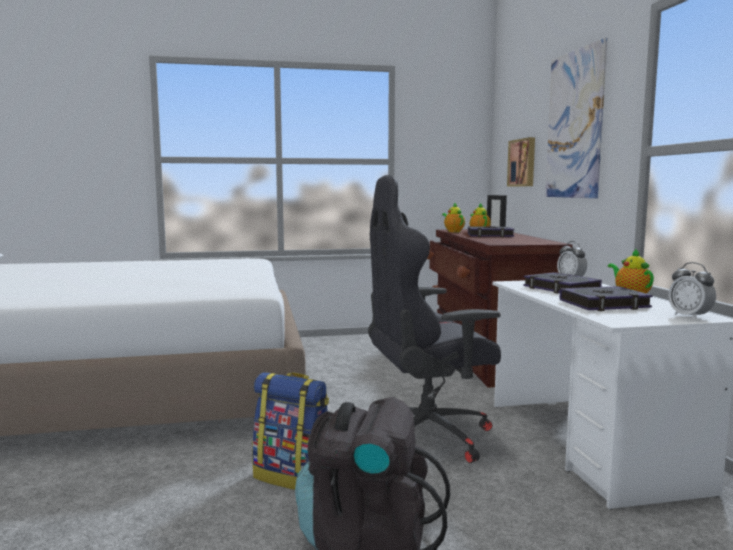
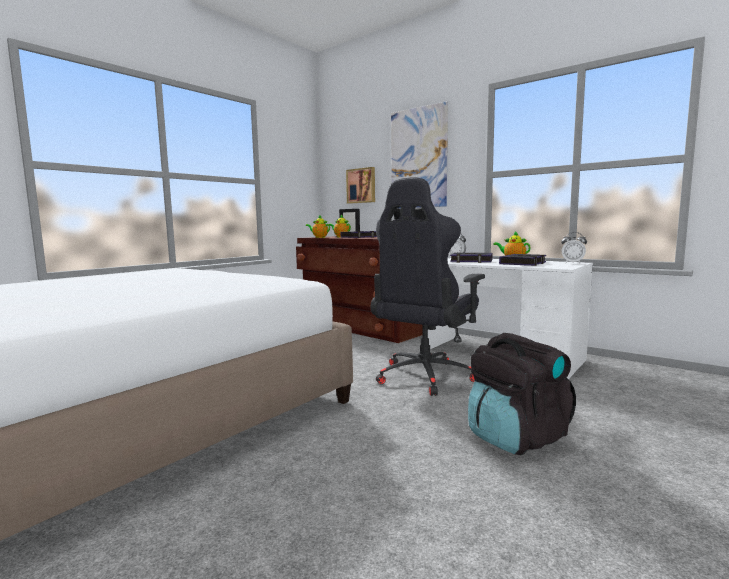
camera: 40 degrees left, 0 degrees up
backpack [252,372,329,490] -> none

